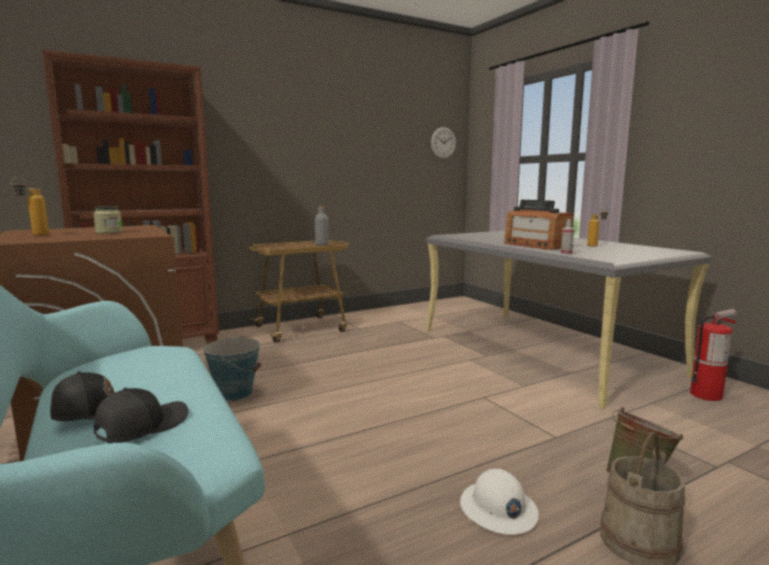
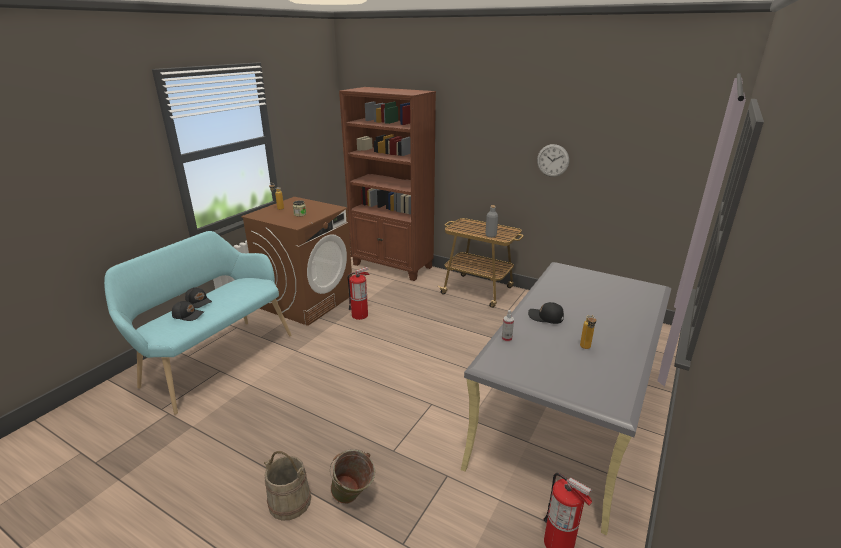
camera: 60 degrees right, 15 degrees up
bucket [203,336,261,401] -> fire extinguisher [347,267,370,320]
wall clock [431,127,456,159] -> wall clock moved to [537,144,569,177]
white hard hat [460,469,539,535] -> none
radio [504,200,573,250] -> black cap [528,302,564,324]

